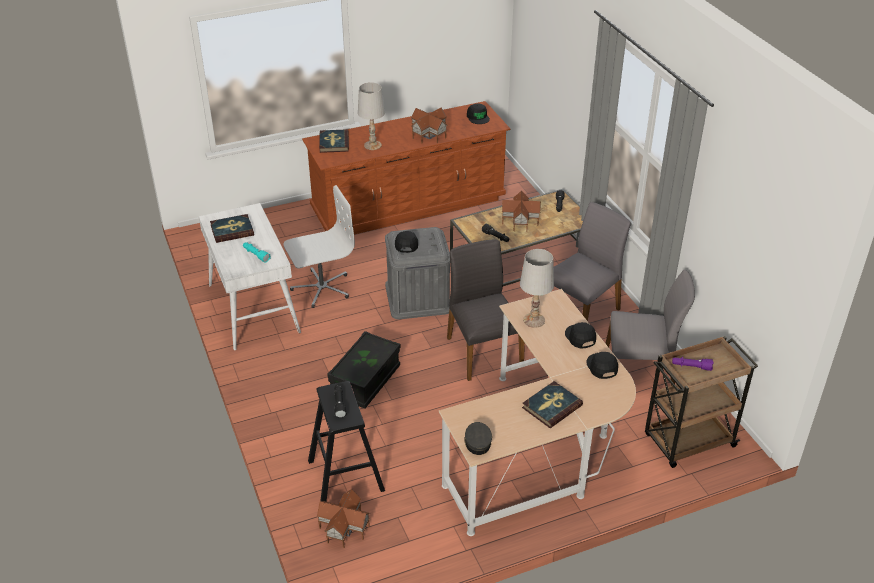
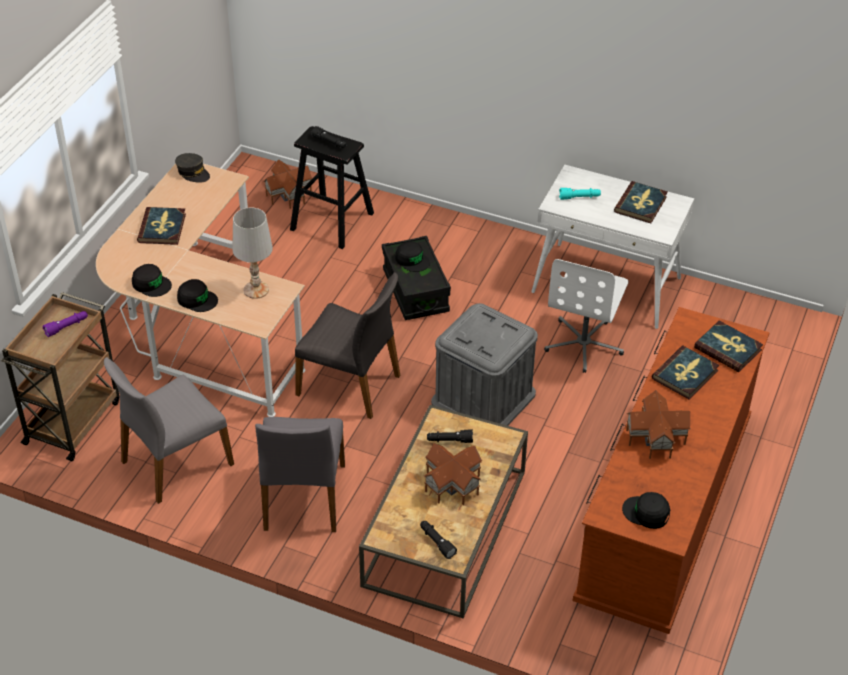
camera: 135 degrees right, 5 degrees up
white table lamp [358,82,385,150] -> book [652,346,719,400]
black cap [395,231,418,253] -> black cap moved to [395,241,430,272]

